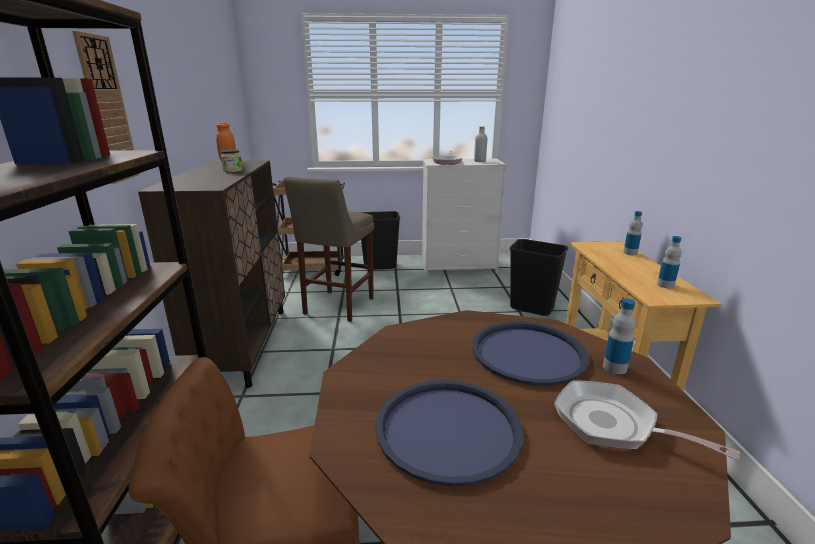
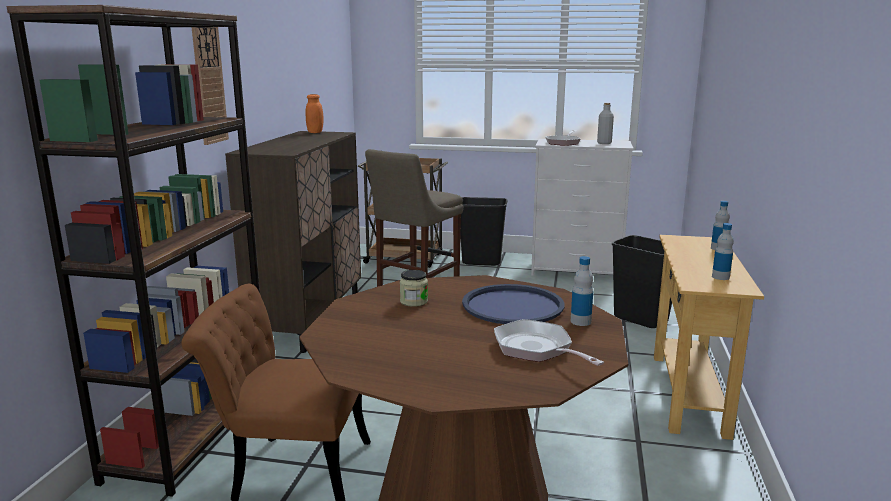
camera: 15 degrees right, 5 degrees down
jar [221,149,243,172] -> jar moved to [400,270,428,307]
blue tray [375,380,523,486] -> none

